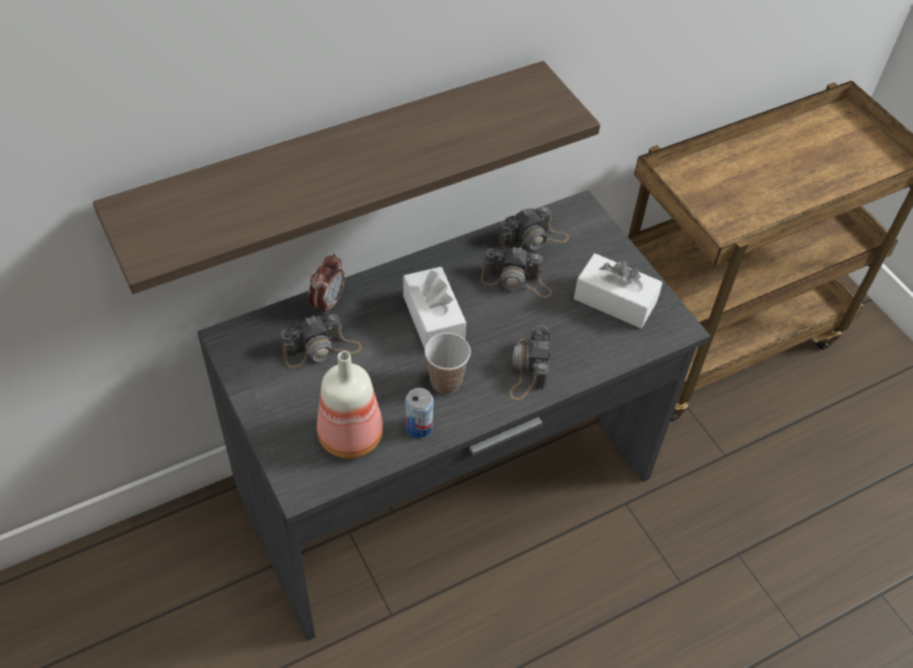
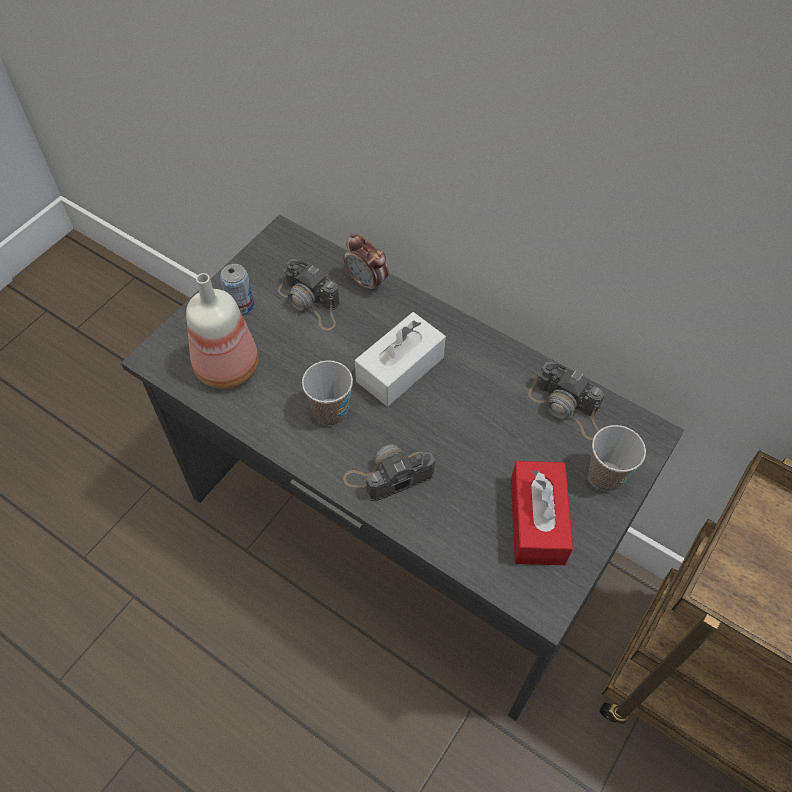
camera: 65 degrees right, 5 degrees up
shelf [93,61,600,294] -> none
alarm clock [308,254,345,315] -> alarm clock turned 45 degrees clockwise [344,234,389,293]
can [405,388,434,438] -> can moved to [220,264,254,316]
camera [481,246,552,298] -> none
white tissue box [574,253,663,328] -> red tissue box [511,461,573,565]
none -> cup [589,425,646,492]

